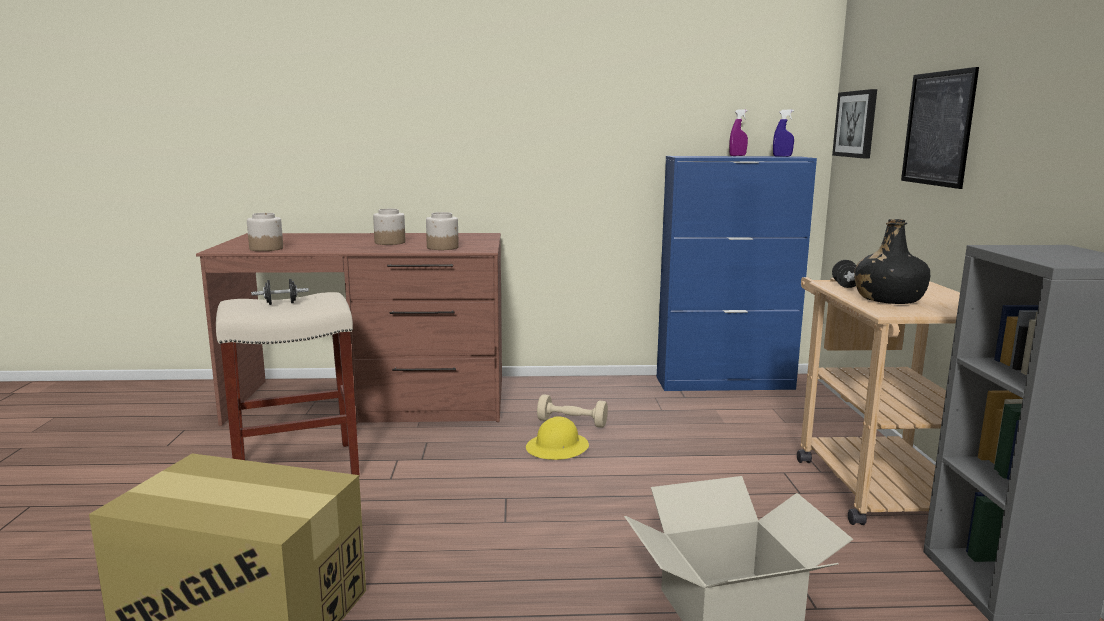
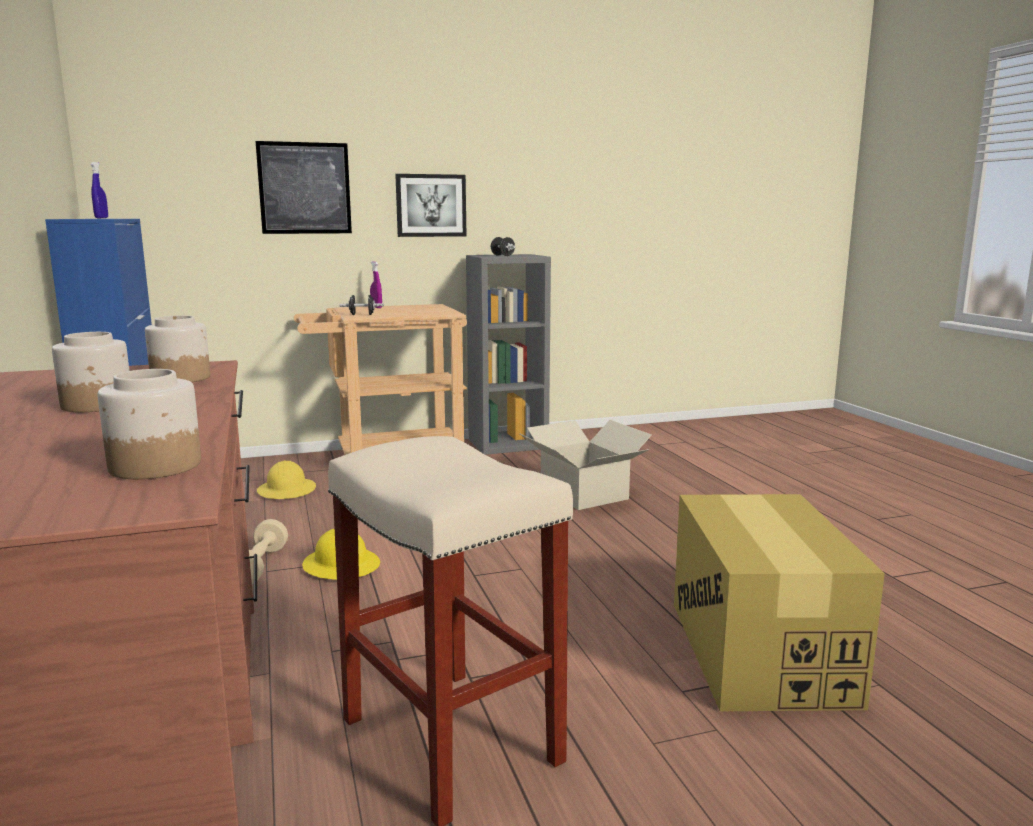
camera: 105 degrees left, 0 degrees up
black dumbbell [251,279,309,305] -> black dumbbell moved to [490,237,515,256]
purple spray bottle [729,109,748,156] -> purple spray bottle moved to [370,261,382,308]
picture [832,89,877,158] -> picture moved to [395,174,466,237]
black bottle [854,219,931,304] -> none
none -> yellow hard hat [257,460,316,499]

